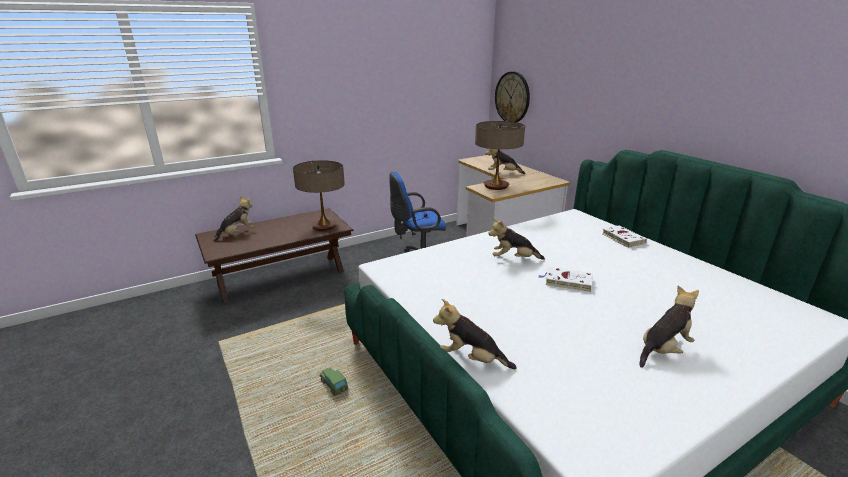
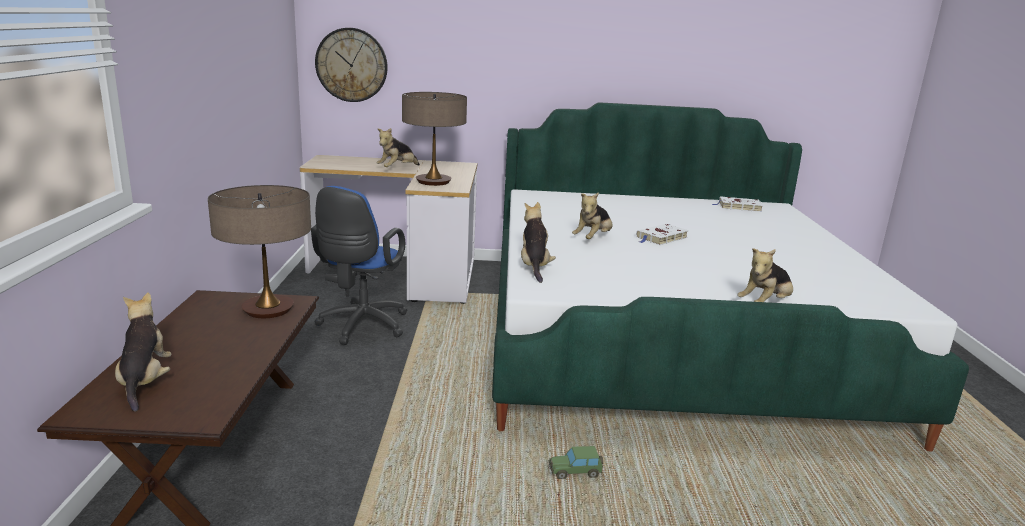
camera: 60 degrees left, 5 degrees down
white book [602,225,647,248] -> white book moved to [713,196,763,212]
plush toy [640,286,699,368] -> plush toy moved to [521,202,556,283]

